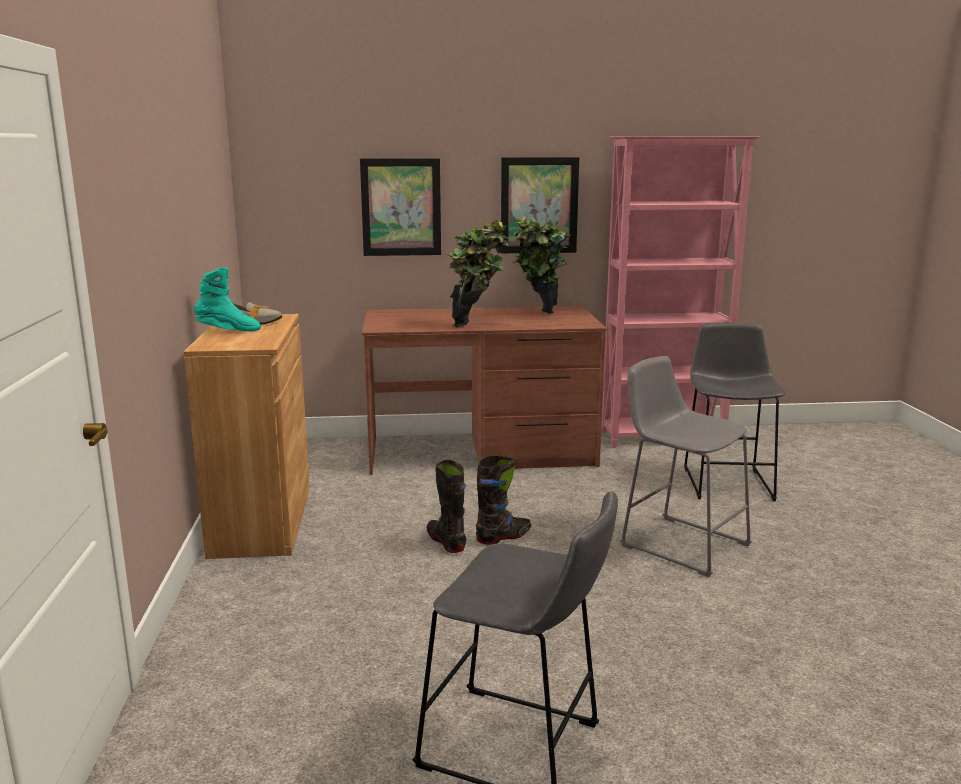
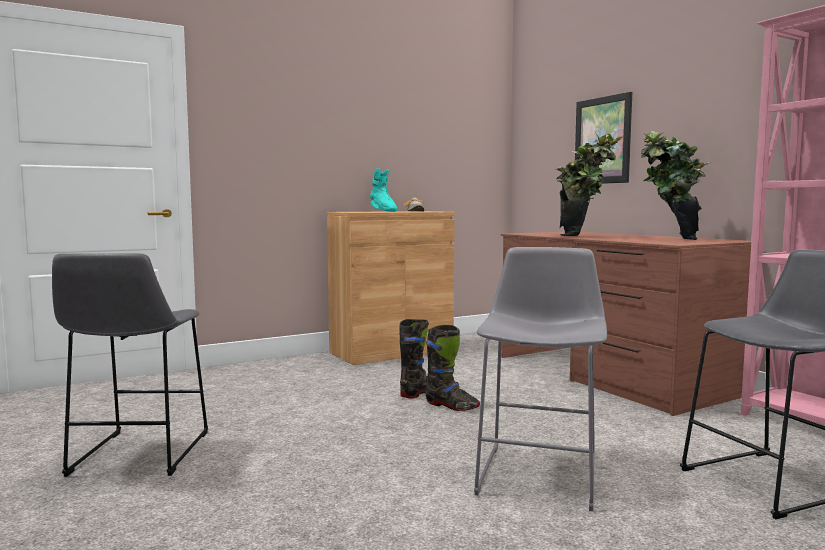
camera: 65 degrees right, 10 degrees down
picture [501,157,579,253] -> none

